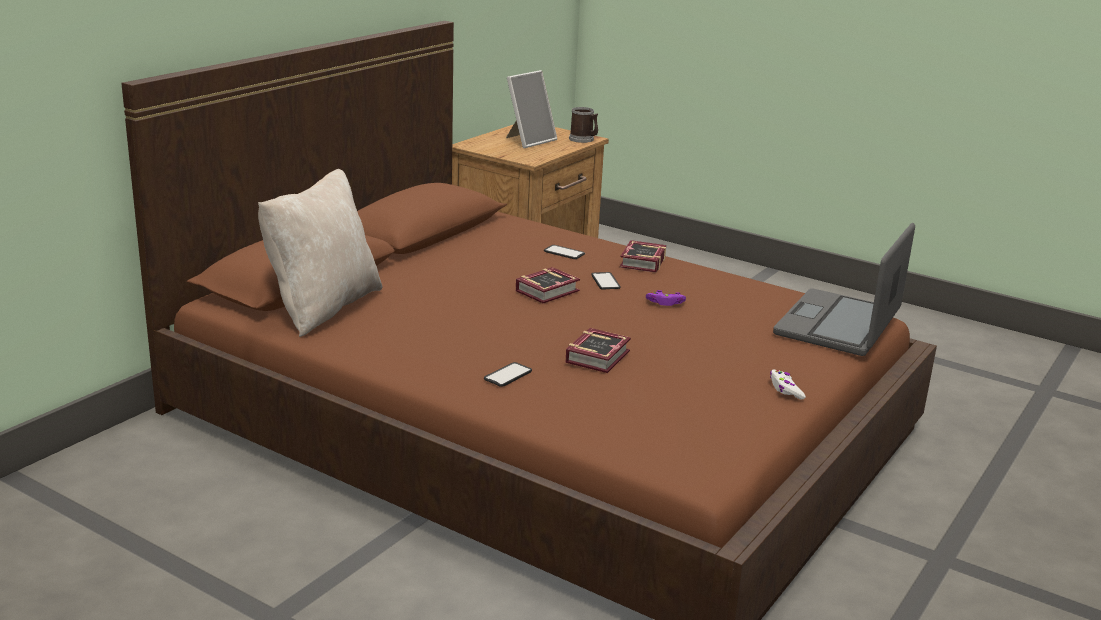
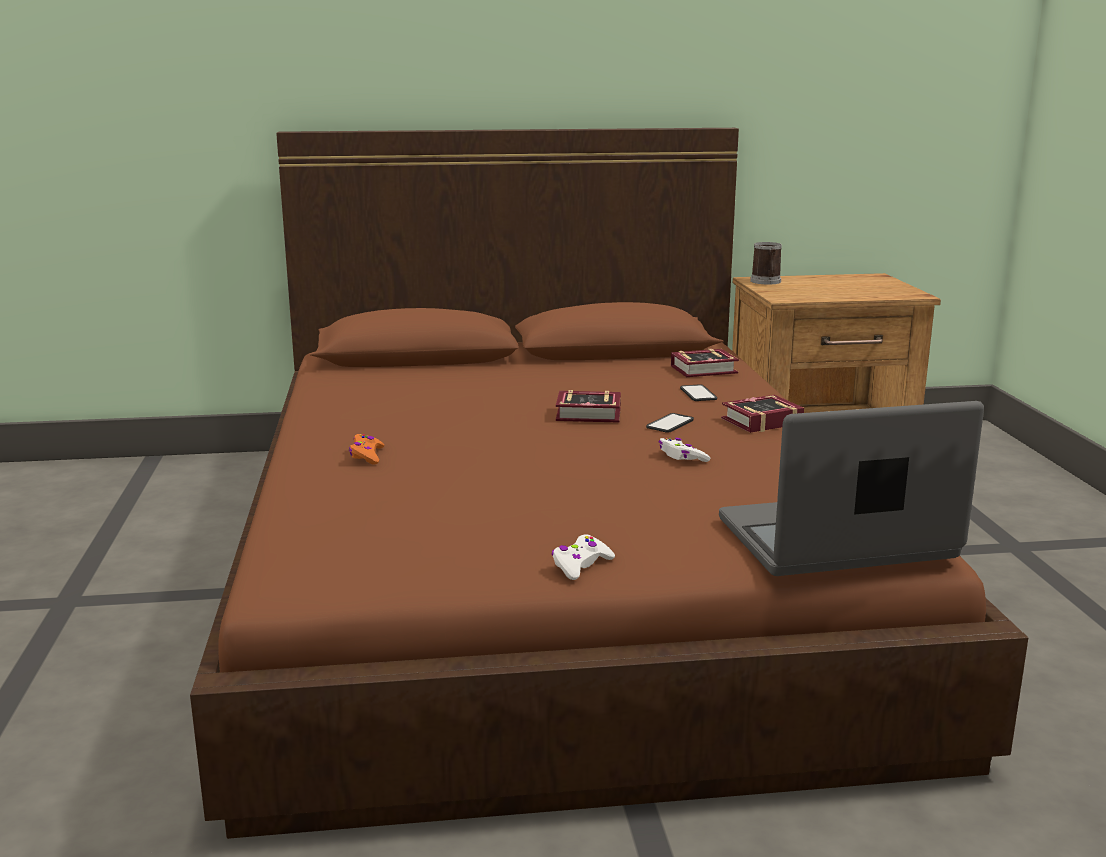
camera: 50 degrees right, 5 degrees down
beige pillow [258,169,383,337] -> none
phone [484,362,532,387] -> orange game controller [349,434,384,465]
picture frame [506,70,557,148] -> none
book [565,328,631,373] -> book moved to [671,349,739,377]
mug [569,107,598,143] -> mug moved to [750,242,782,284]
purple game controller [646,290,686,306] -> white game controller [658,438,711,462]

